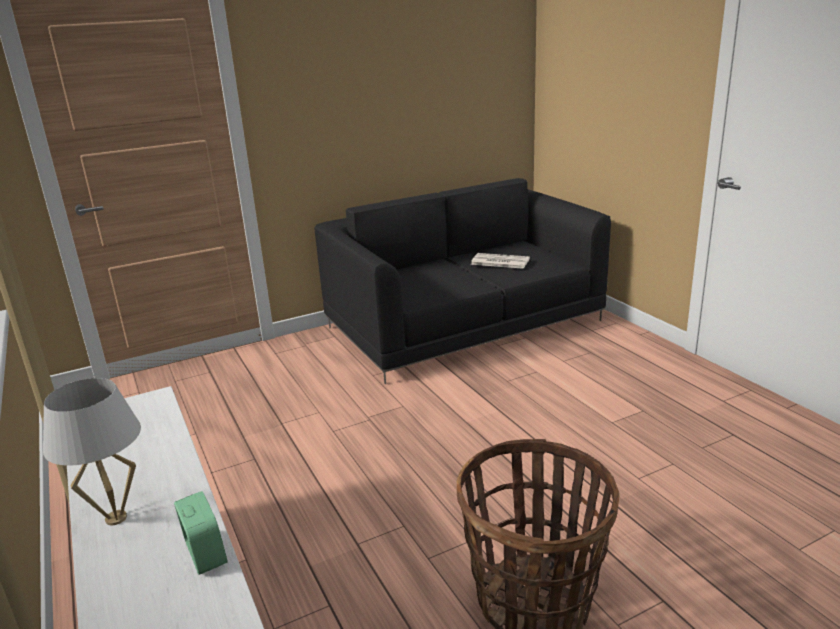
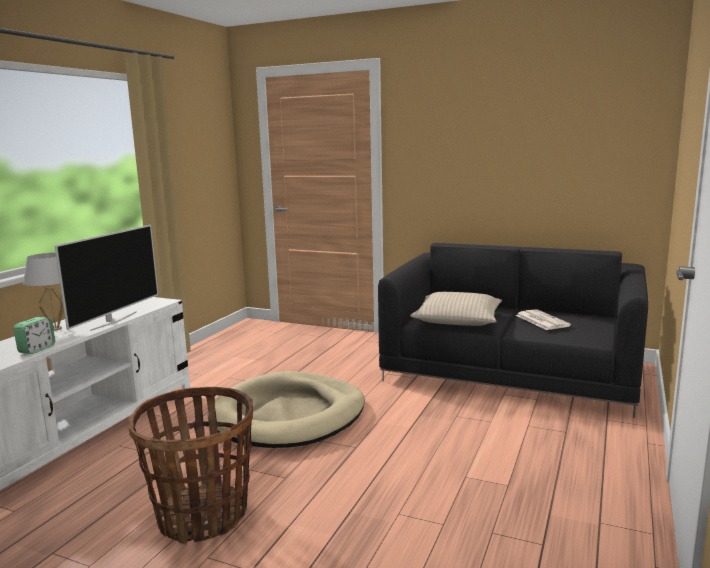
camera: 50 degrees right, 10 degrees down
none -> television [54,225,158,331]
none -> beige dog bed [207,371,365,448]
none -> beige pillow [410,292,502,326]

